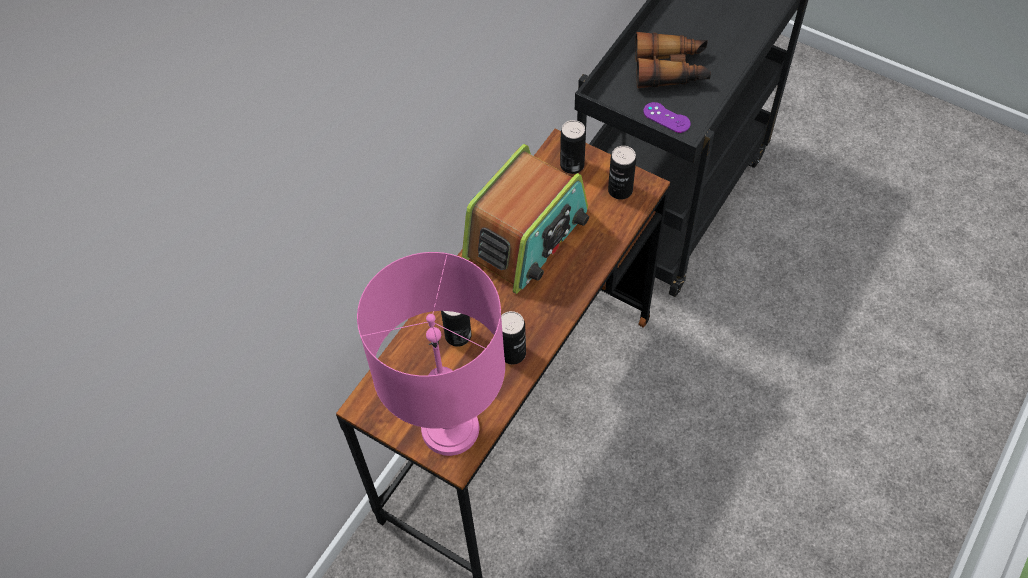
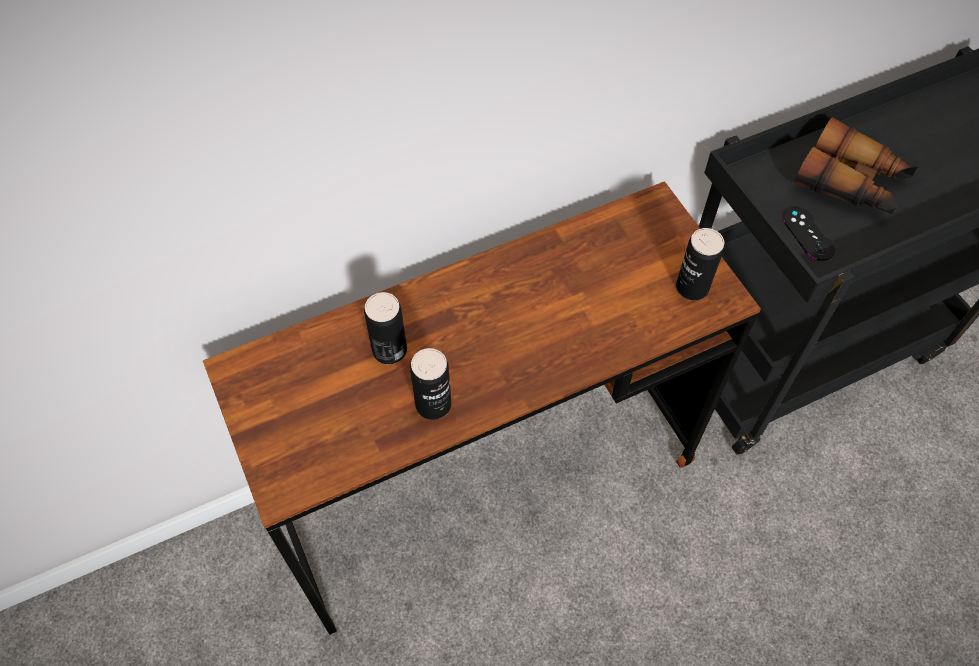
camera: 30 degrees right, 0 degrees up
pink table lamp [357,252,505,456] -> none
radio [462,144,589,294] -> none
can [560,120,586,174] -> none
purple game controller [643,102,691,133] -> black game controller [783,207,835,261]

